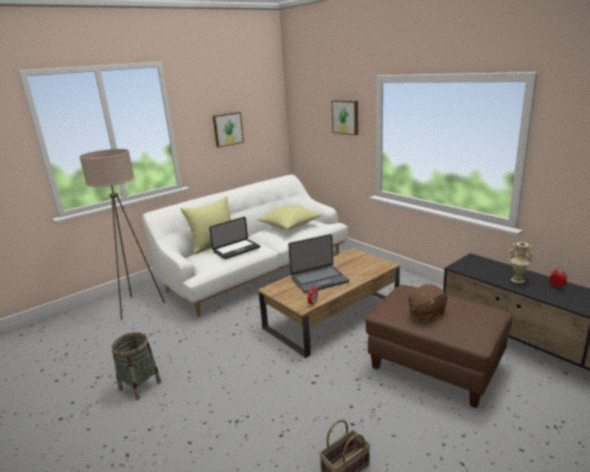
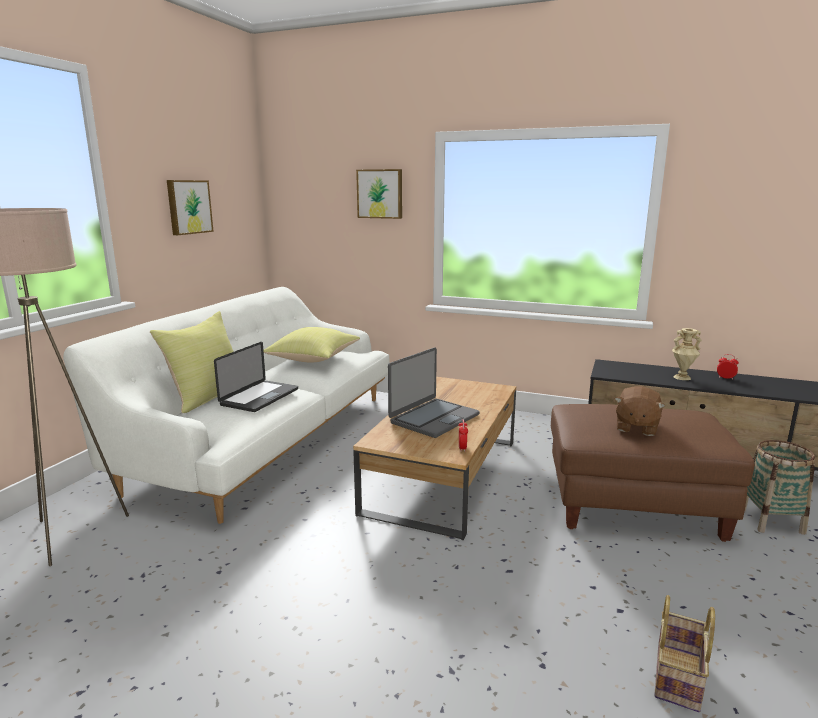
camera: 30 degrees left, 5 degrees down
basket [112,332,161,400] -> basket moved to [745,440,816,535]

